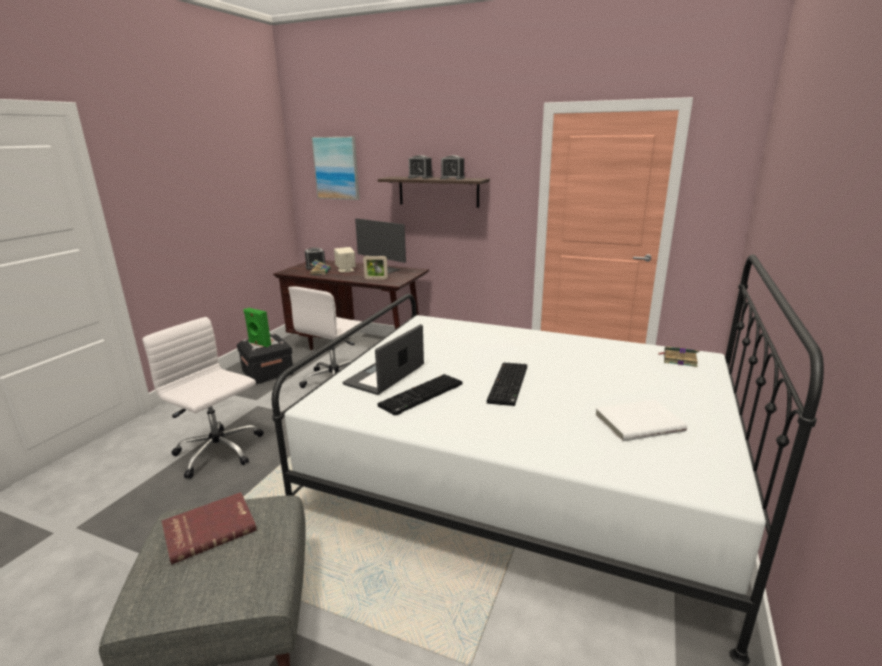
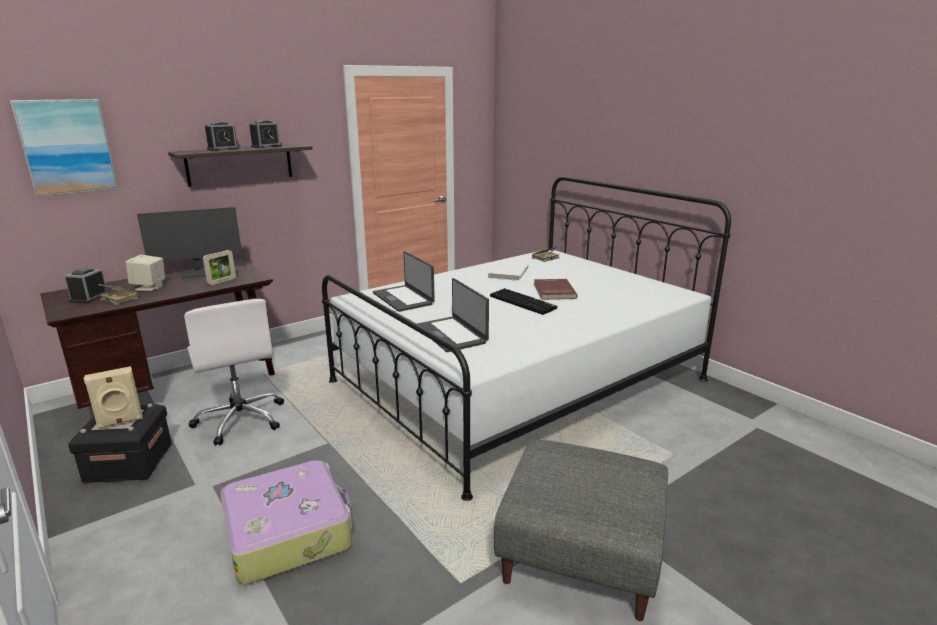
camera: 60 degrees left, 0 degrees up
white office chair [142,317,264,479] -> suitcase [220,460,352,585]
red book [162,492,257,565] -> red book moved to [534,279,578,300]
green speaker [244,308,271,347] -> beige speaker [84,366,143,429]
keyboard [377,374,463,416] -> none
white book [595,400,687,442] -> white book moved to [488,261,528,281]
none -> laptop [373,251,435,312]

